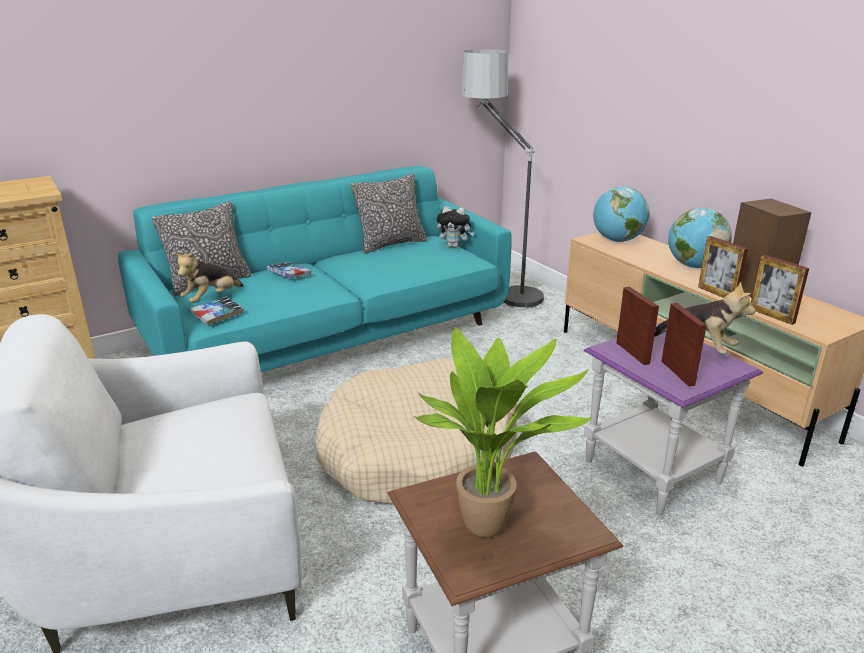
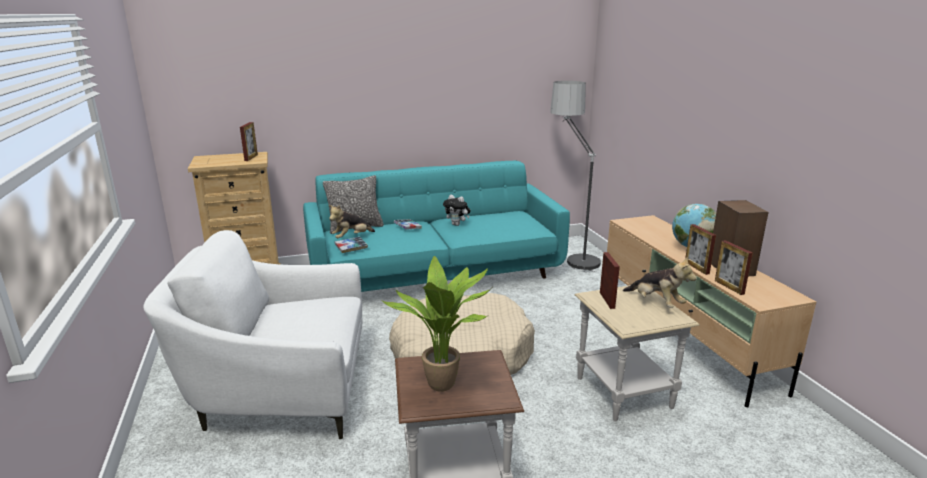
camera: 15 degrees right, 5 degrees down
pillow [351,174,427,254] -> none
plush toy [437,206,474,248] -> plush toy moved to [443,195,470,226]
purple side table [584,323,763,516] -> beige side table [575,285,700,421]
globe [593,187,650,242] -> none
picture frame [661,303,707,387] -> picture frame moved to [240,122,258,161]

